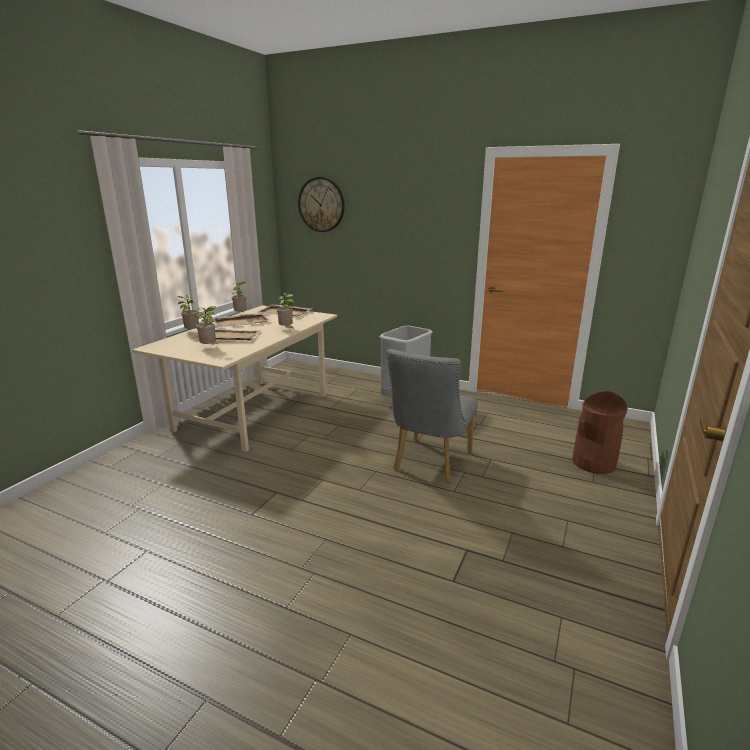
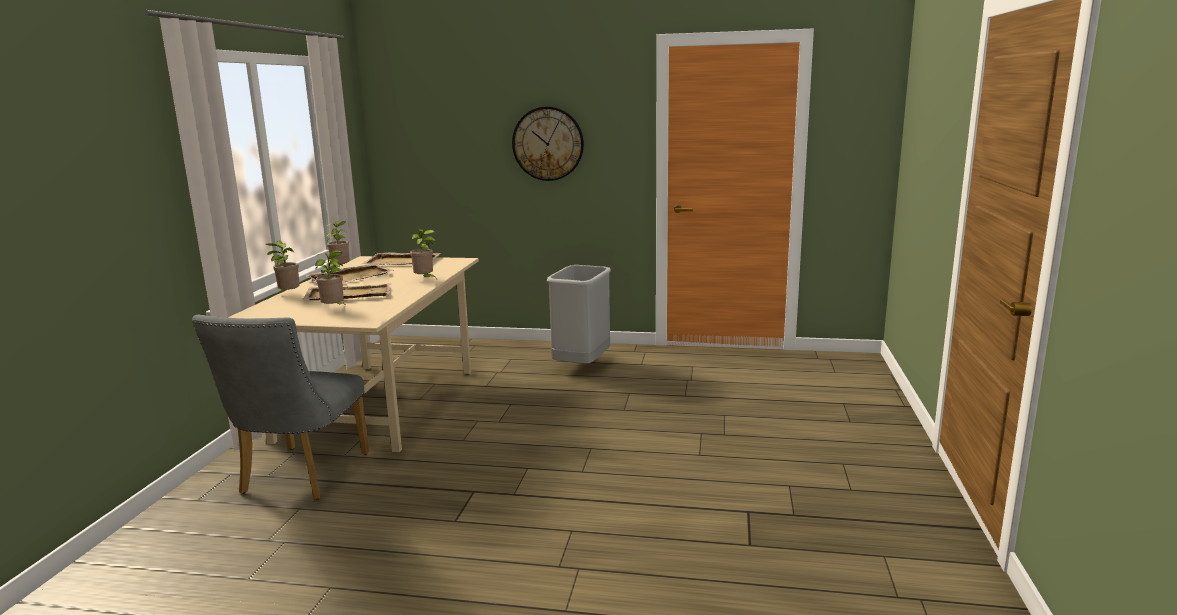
camera: 15 degrees left, 5 degrees down
wall clock [298,177,345,232] -> wall clock moved to [512,106,584,181]
grey chair [387,349,478,483] -> grey chair moved to [192,315,369,500]
brown trash can [572,391,627,474] -> none

